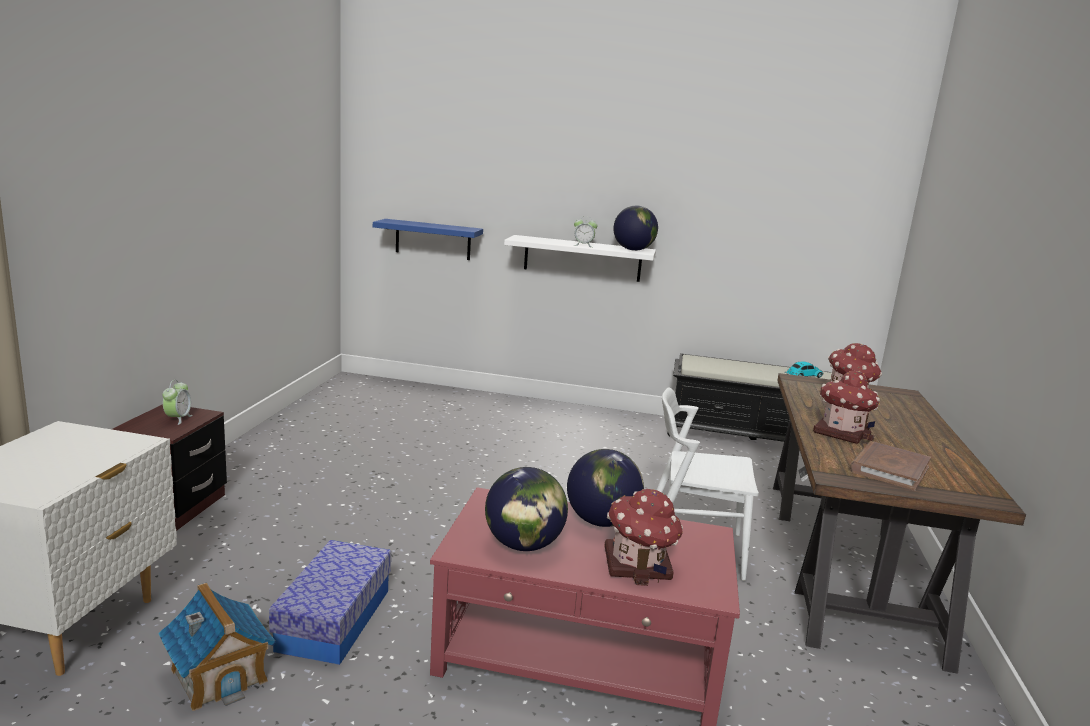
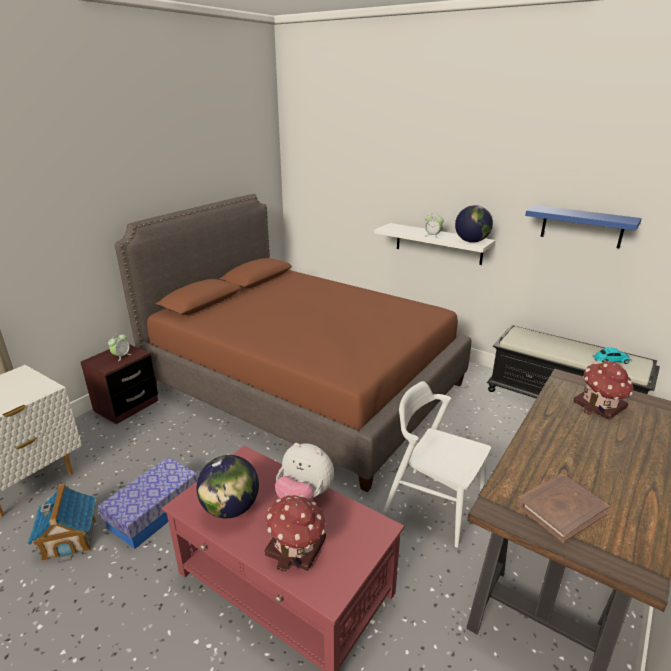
camera: 25 degrees right, 10 degrees up
blue shelf [373,219,483,260] -> blue shelf moved to [525,205,642,248]
globe [567,449,644,527] -> plush toy [275,443,334,501]
toy house [813,371,880,444] -> none
none -> brown bed [114,194,471,492]

